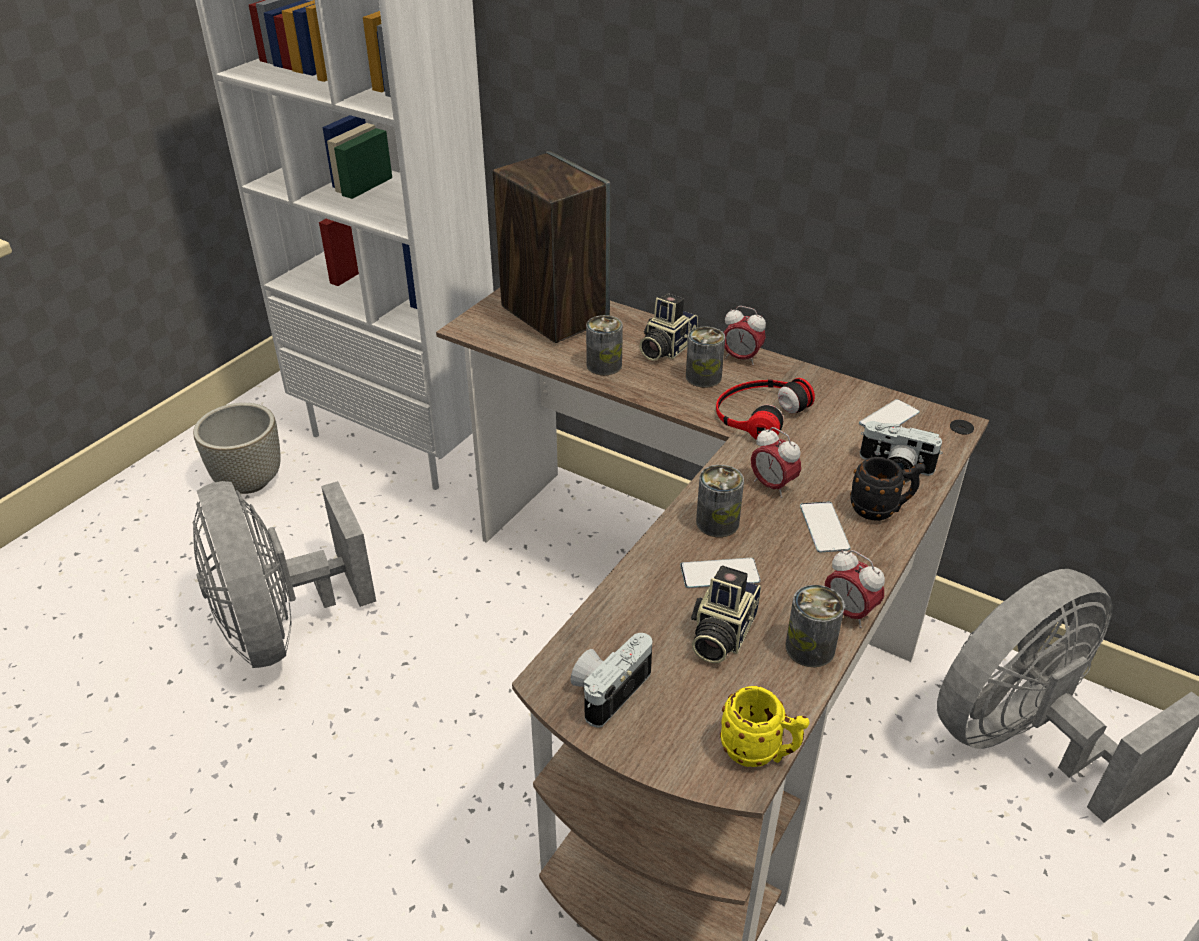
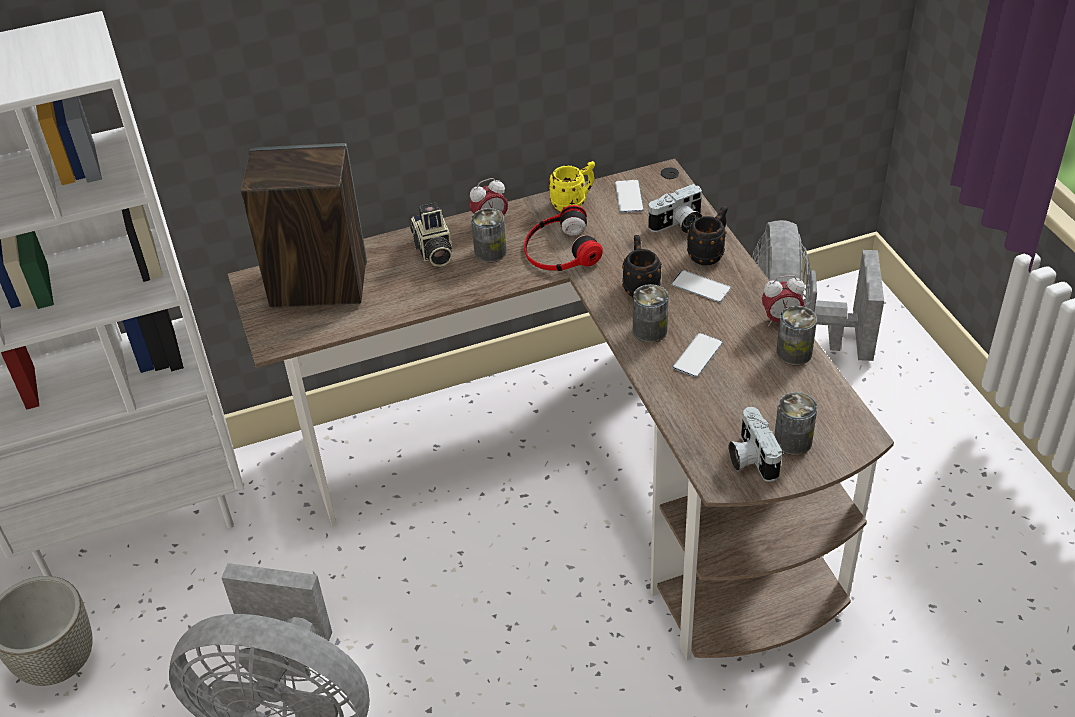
camera: 50 degrees left, 5 degrees up
can [586,315,623,375] -> can moved to [774,392,818,455]
camera [691,565,761,663] -> none
yellow mug [720,686,809,767] -> yellow mug moved to [549,161,595,211]
alarm clock [751,427,801,498] -> black mug [622,235,662,298]

